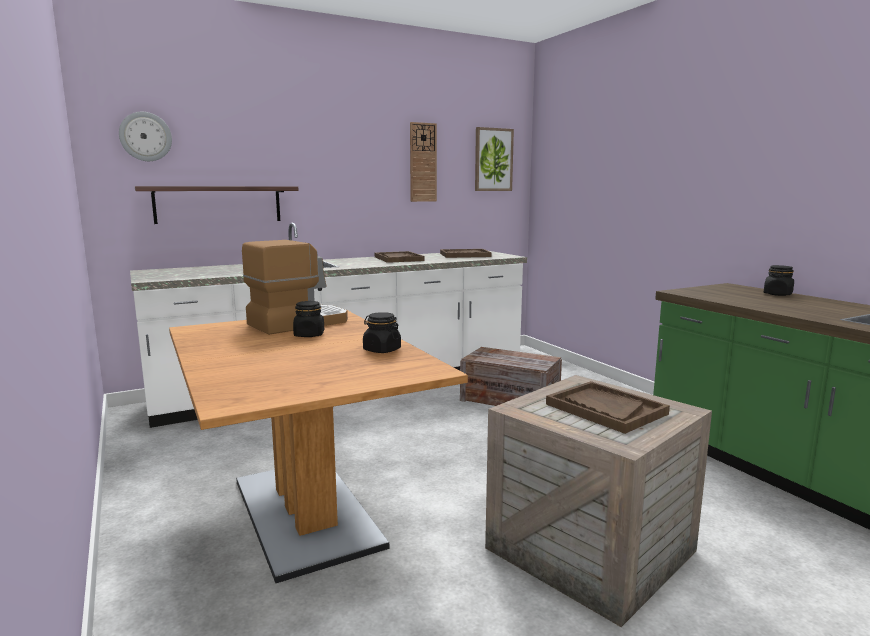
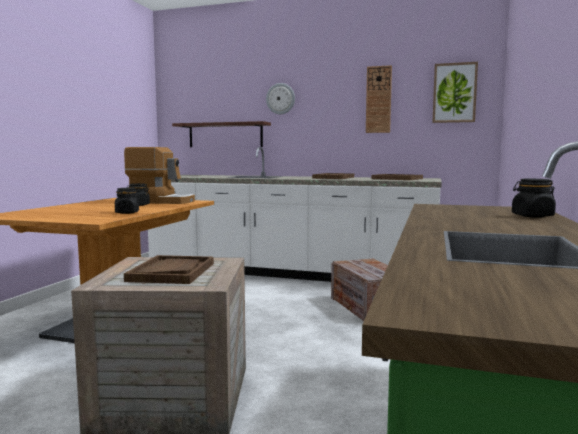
camera: 45 degrees right, 5 degrees down
wall clock [119,112,172,161] -> wall clock moved to [266,83,295,114]

